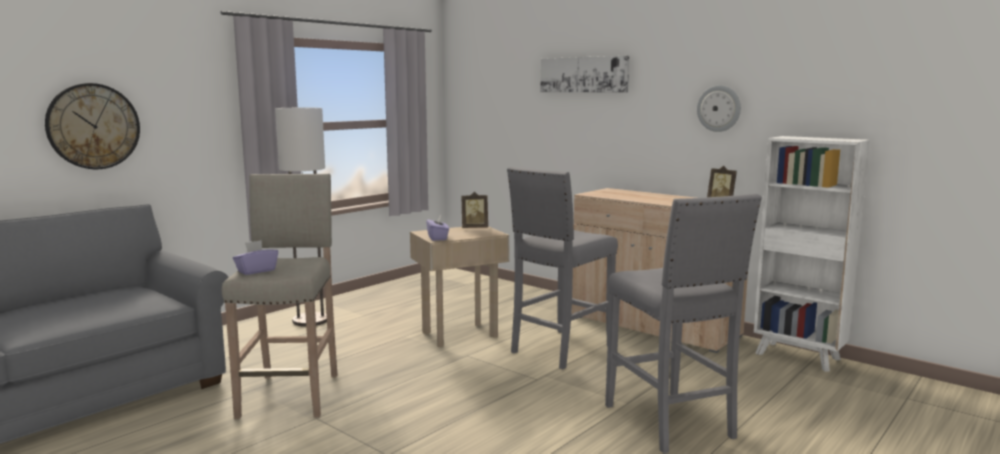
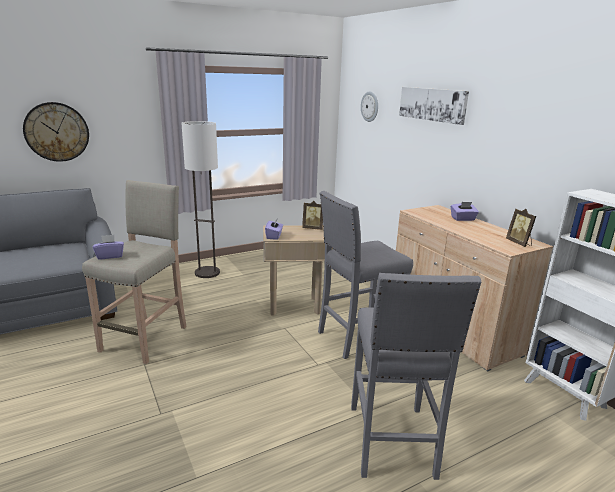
camera: 20 degrees right, 10 degrees up
wall clock [697,85,741,132] -> wall clock moved to [361,91,378,122]
none -> purple tissue box [451,202,479,221]

